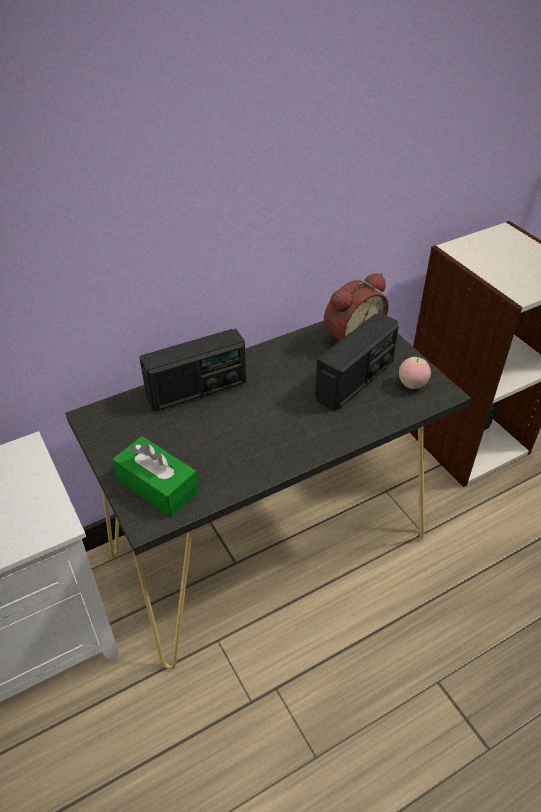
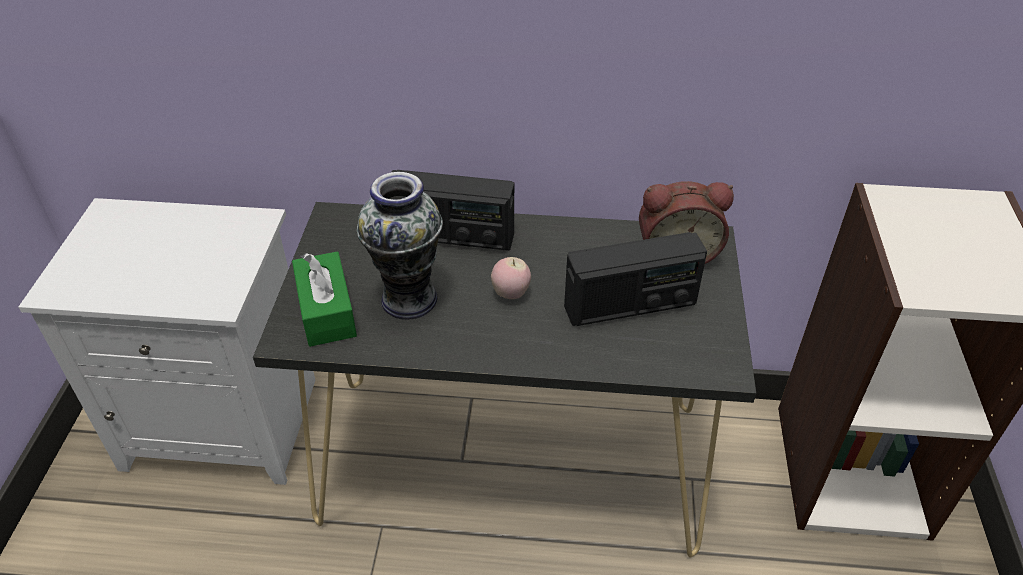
camera: 35 degrees right, 0 degrees up
apple [399,357,431,389] -> apple moved to [491,257,531,299]
none -> vase [357,172,443,320]

